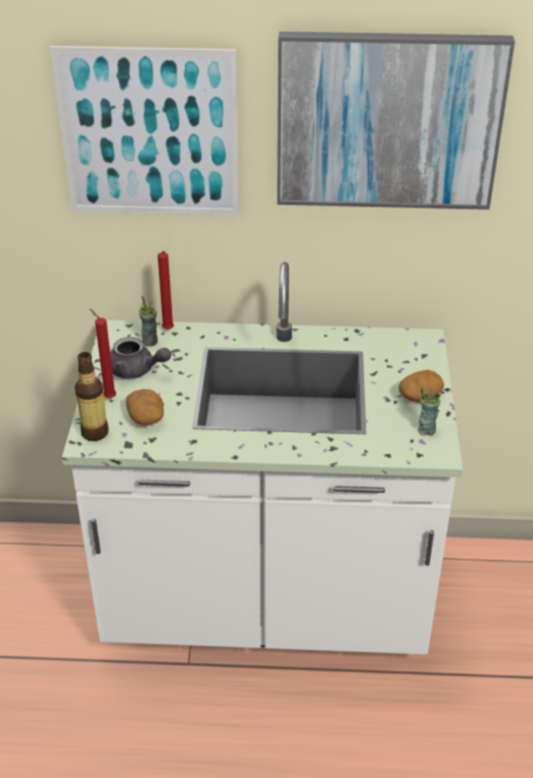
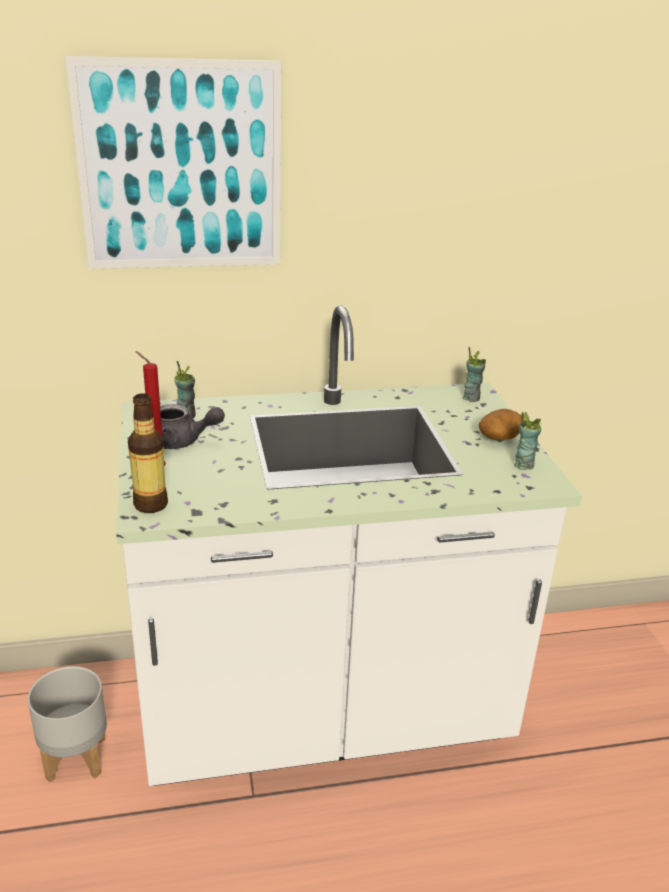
camera: 15 degrees left, 10 degrees down
potato [126,389,164,426] -> none
red candle [158,251,174,330] -> none
picture [277,31,515,210] -> none
none -> grey planter [28,666,107,783]
none -> cup [463,347,486,402]

